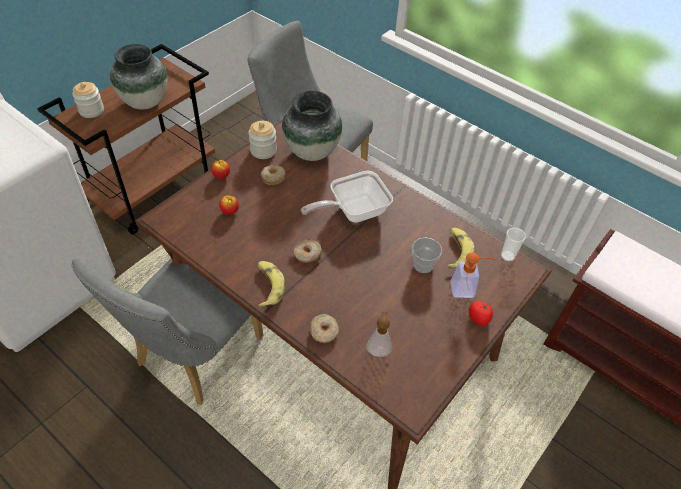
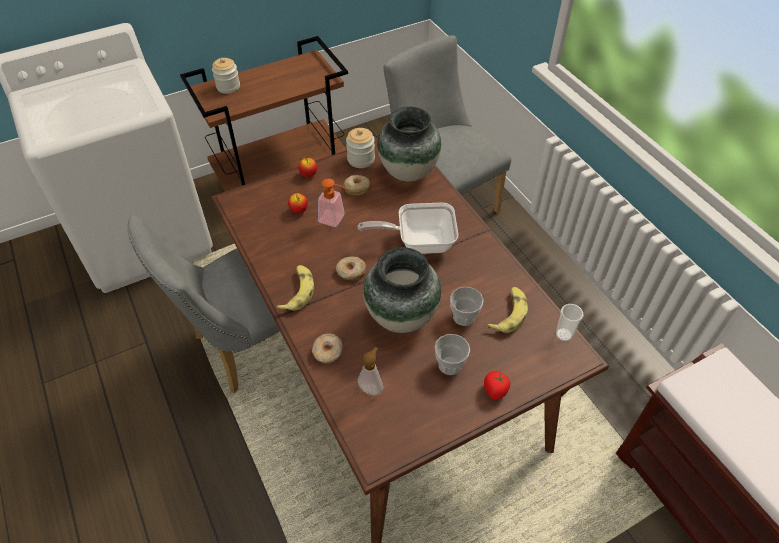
camera: 25 degrees right, 0 degrees up
vase [110,44,167,109] -> vase moved to [363,247,441,333]
soap dispenser [451,253,496,298] -> soap dispenser moved to [318,179,348,227]
none -> cup [434,334,470,375]

